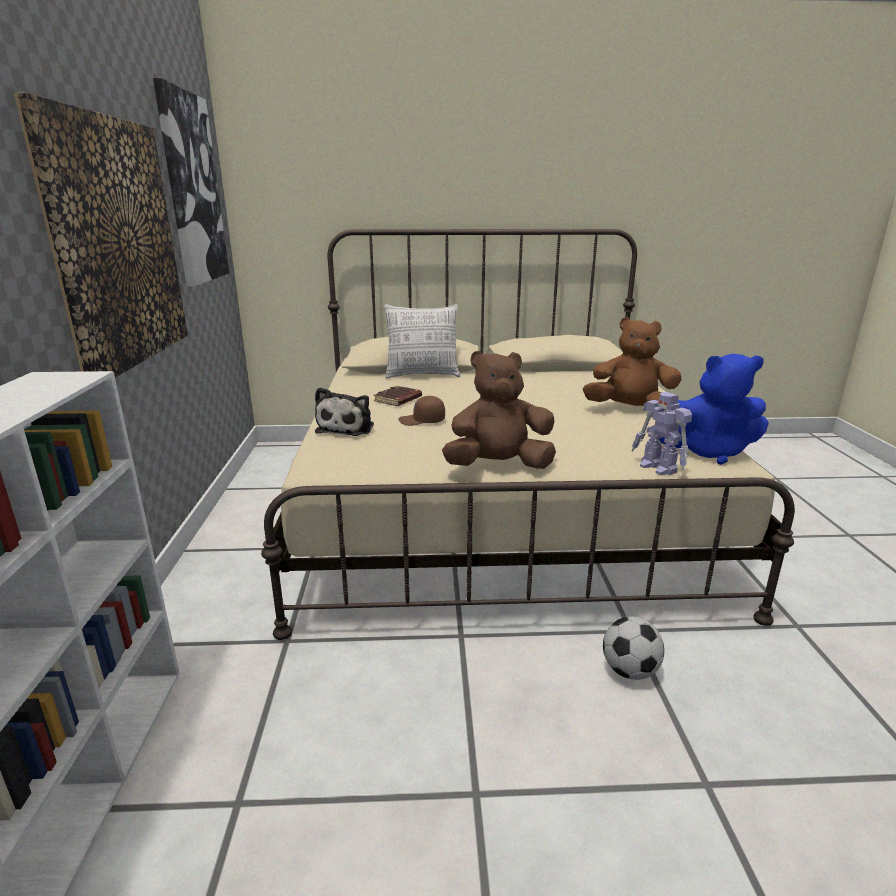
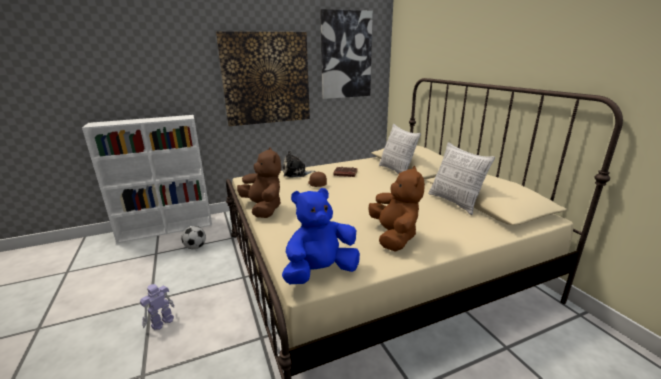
camera: 70 degrees right, 0 degrees up
football [603,616,664,680] -> football moved to [181,226,206,249]
toy robot [632,392,692,475] -> toy robot moved to [140,284,175,330]
blue plush toy [659,354,769,465] -> blue plush toy turned 75 degrees clockwise [282,188,360,284]
none -> pillow [428,142,495,215]

